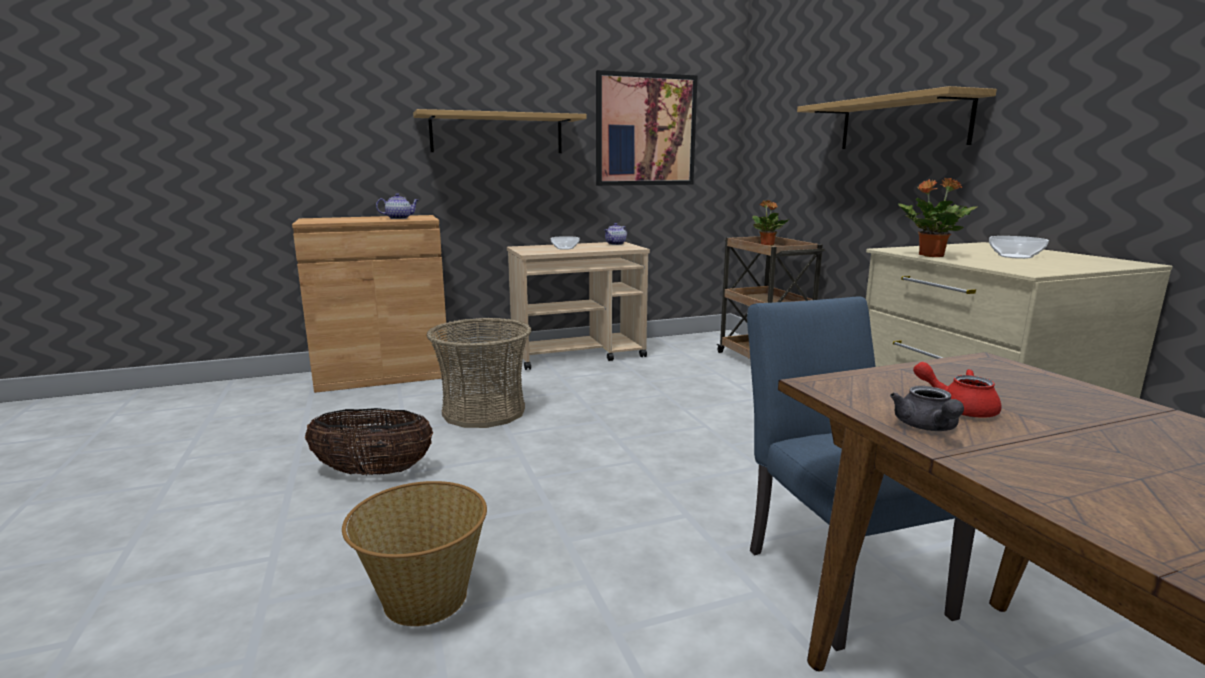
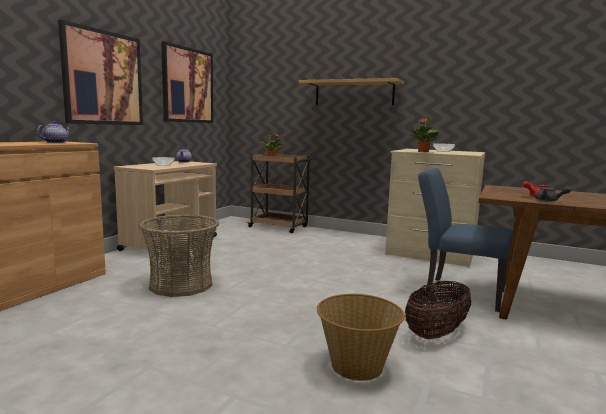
camera: 45 degrees left, 5 degrees down
basket [305,408,433,475] -> basket moved to [405,281,471,339]
shelf [413,109,587,153] -> picture [58,20,143,125]

